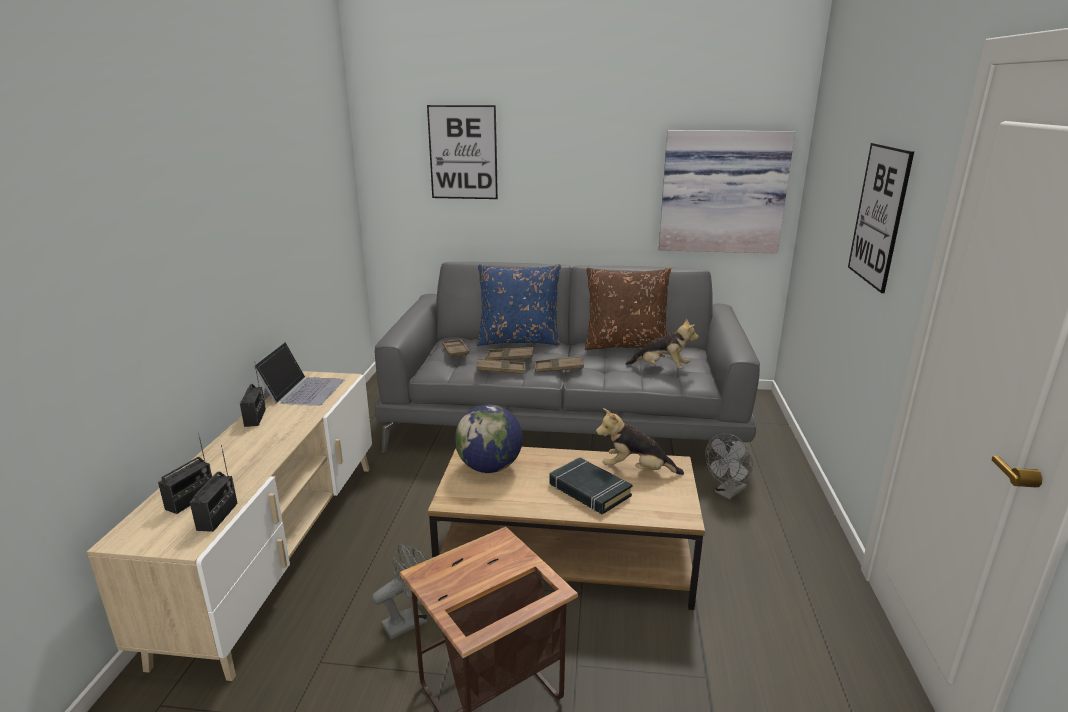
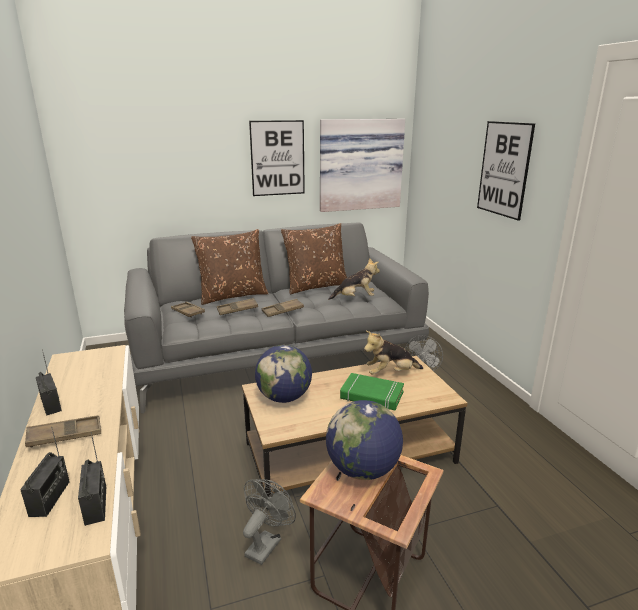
camera: 25 degrees left, 0 degrees up
laptop [253,342,344,406] -> none
picture [427,105,498,199] -> picture moved to [249,120,305,196]
brown tray [476,359,526,374] -> brown tray moved to [25,415,101,447]
blue pillow [477,264,561,346] -> brown pillow [191,229,268,305]
black book [549,457,633,514] -> green book [340,373,404,410]
none -> globe [326,400,403,480]

